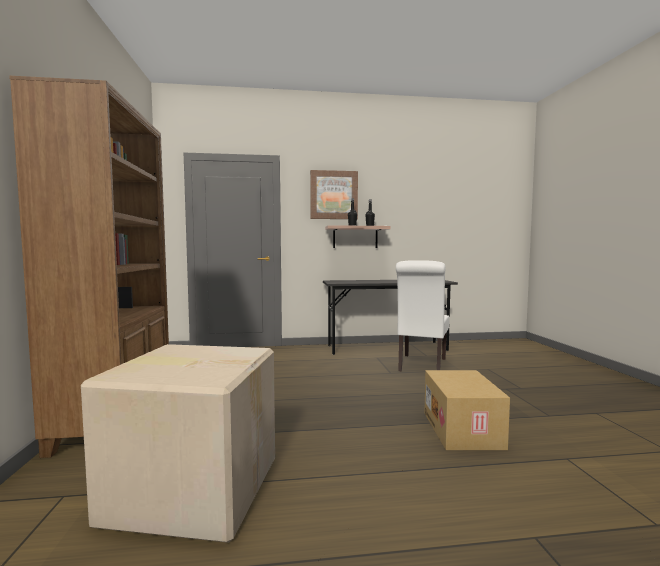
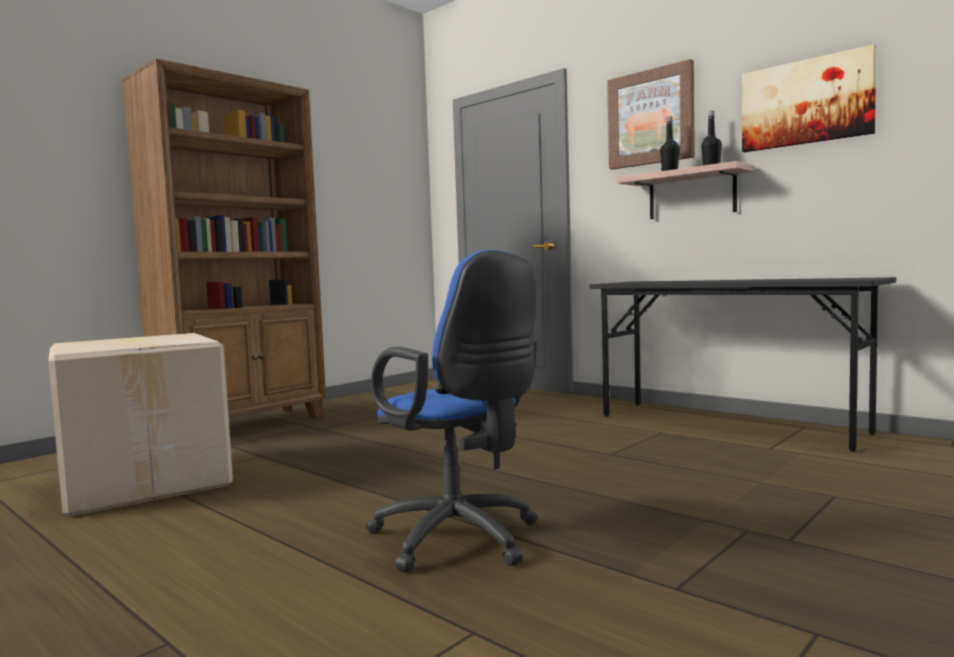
camera: 50 degrees right, 0 degrees up
white chair [396,260,450,371] -> none
cardboard box [424,370,510,450] -> blue office chair [366,250,537,572]
none -> picture [742,44,877,152]

